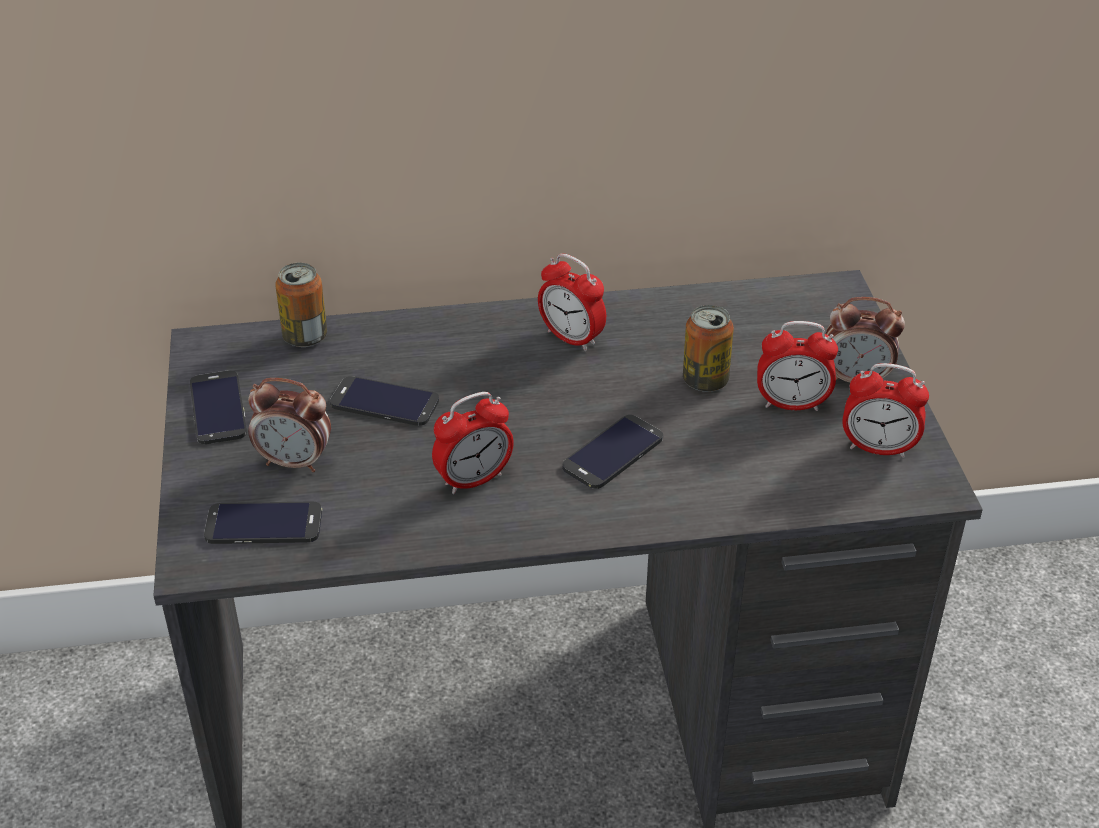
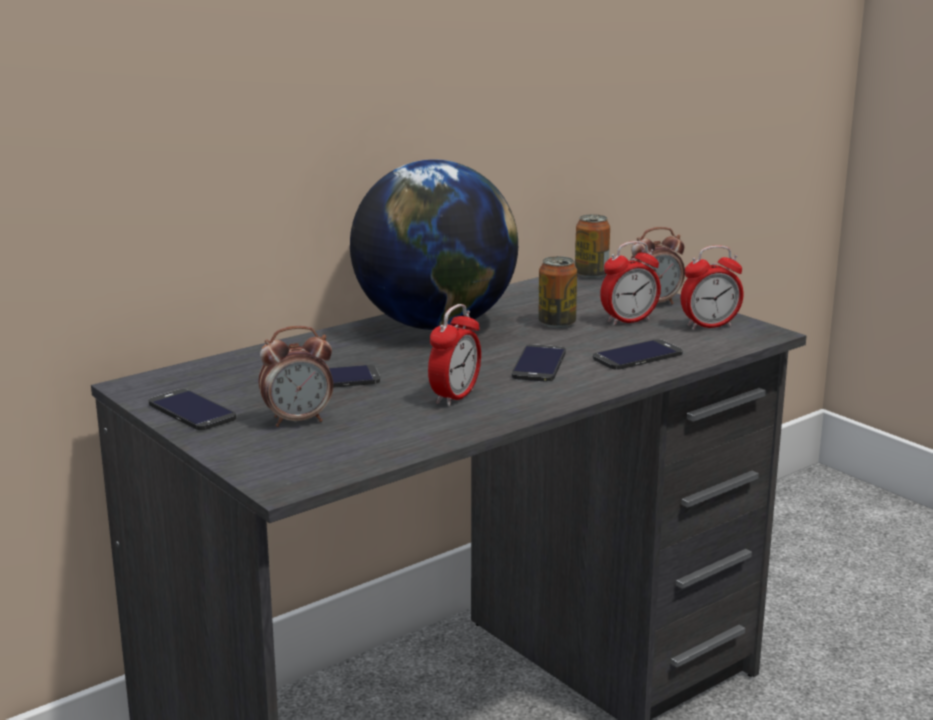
camera: 30 degrees left, 20 degrees down
phone [204,502,322,544] -> phone moved to [593,339,683,370]
can [275,263,327,347] -> can moved to [575,214,610,278]
alarm clock [538,254,606,351] -> globe [350,159,518,330]

